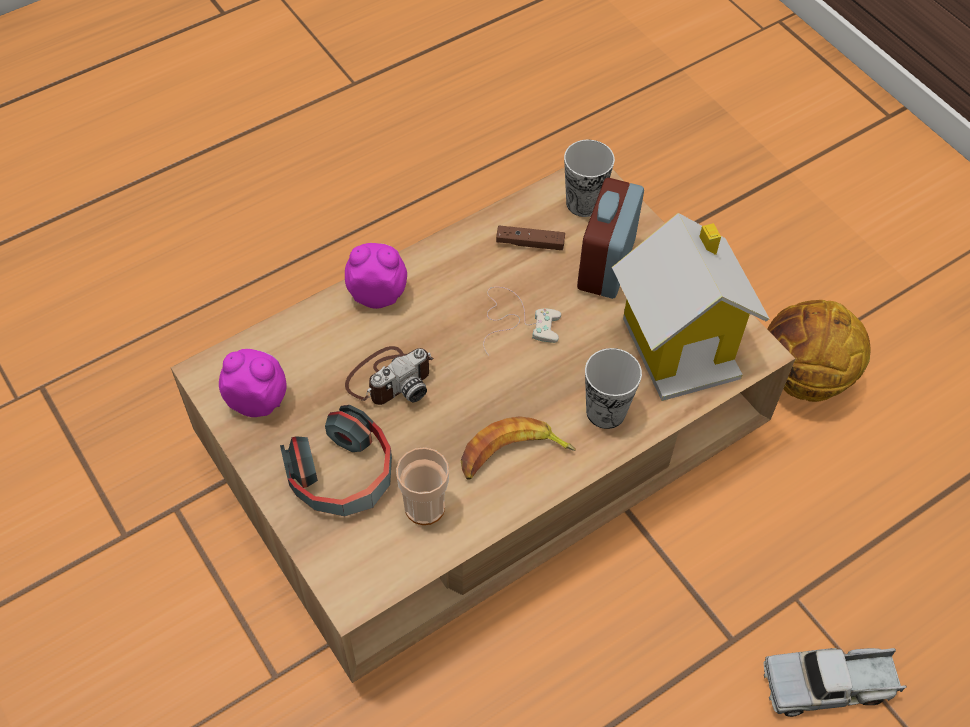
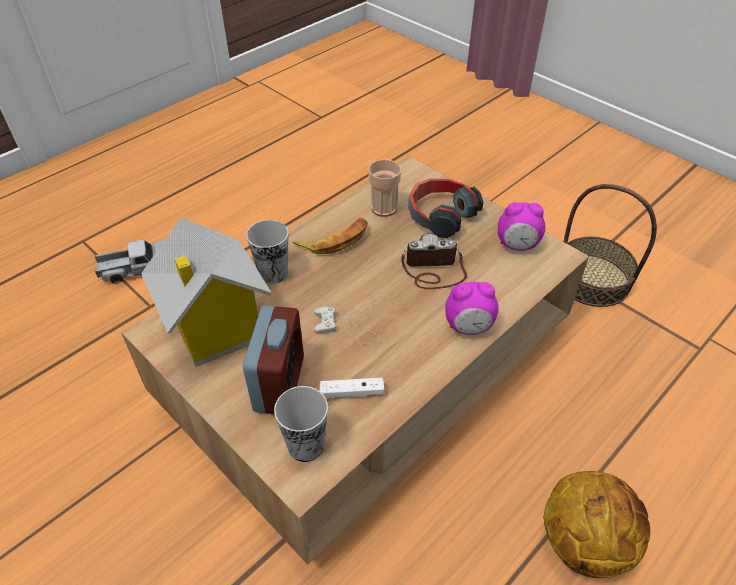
camera: 170 degrees right, 10 degrees down
camera [345,346,433,405] -> camera turned 45 degrees clockwise [401,233,467,289]
brown game controller [496,226,565,250] -> white game controller [320,378,384,398]
basketball [767,300,871,402] -> basketball moved to [543,471,650,578]
none -> basket [563,184,657,307]

